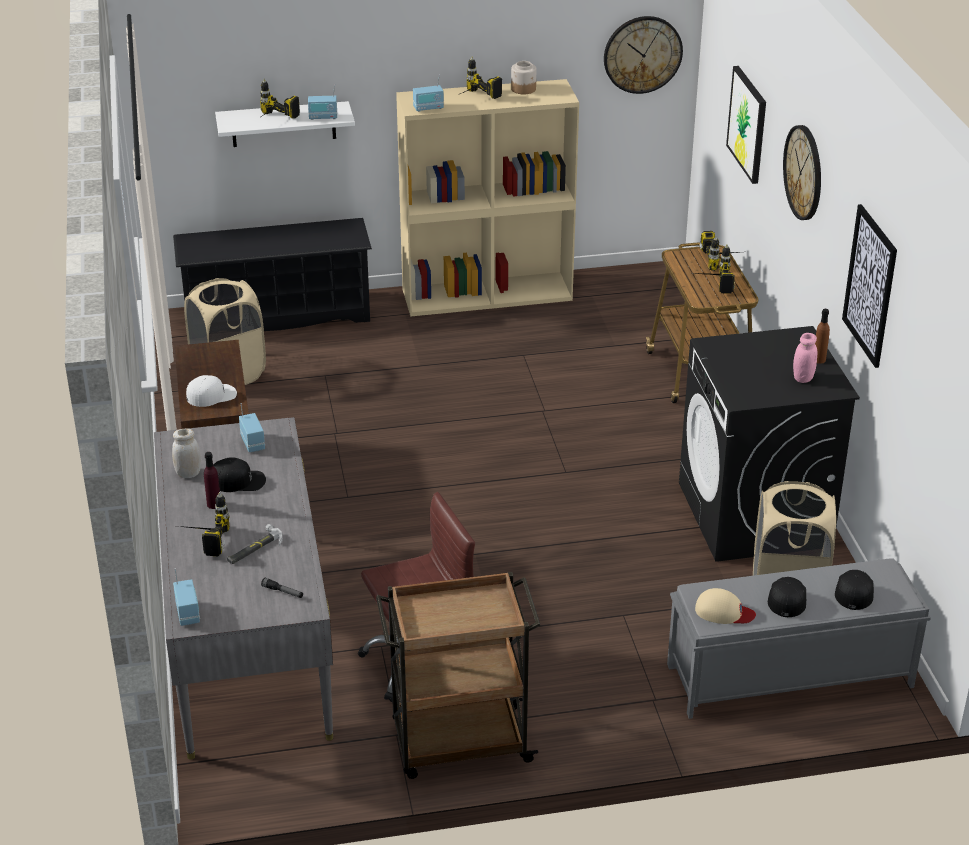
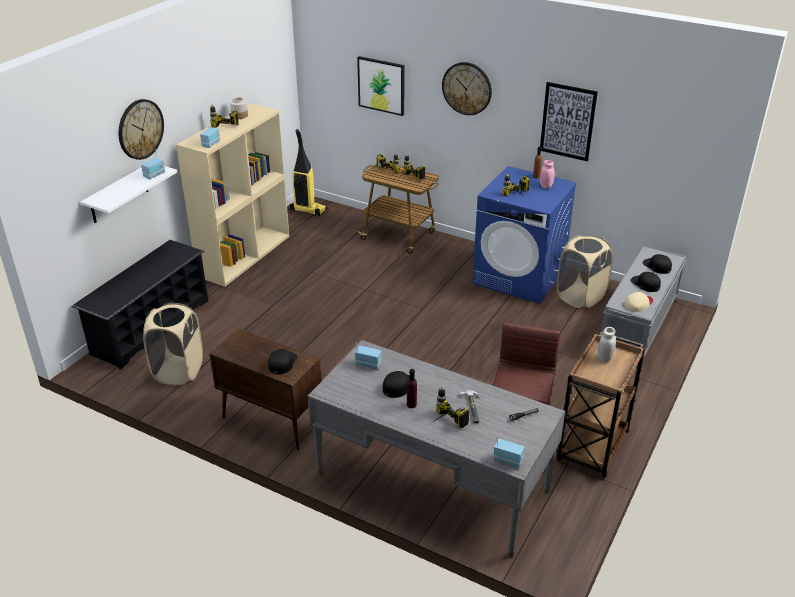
camera: 50 degrees left, 0 degrees up
white jar [172,429,201,478] -> white jar moved to [598,327,616,362]
white cap [186,375,237,407] -> black cap [268,349,297,374]
power drill [258,79,300,119] -> power drill moved to [502,173,530,197]
wall clock [604,16,683,94] -> wall clock moved to [119,99,164,160]
black washing machine [679,326,860,562] -> blue washing machine [472,166,577,304]
none -> vacuum cleaner [290,129,328,216]

